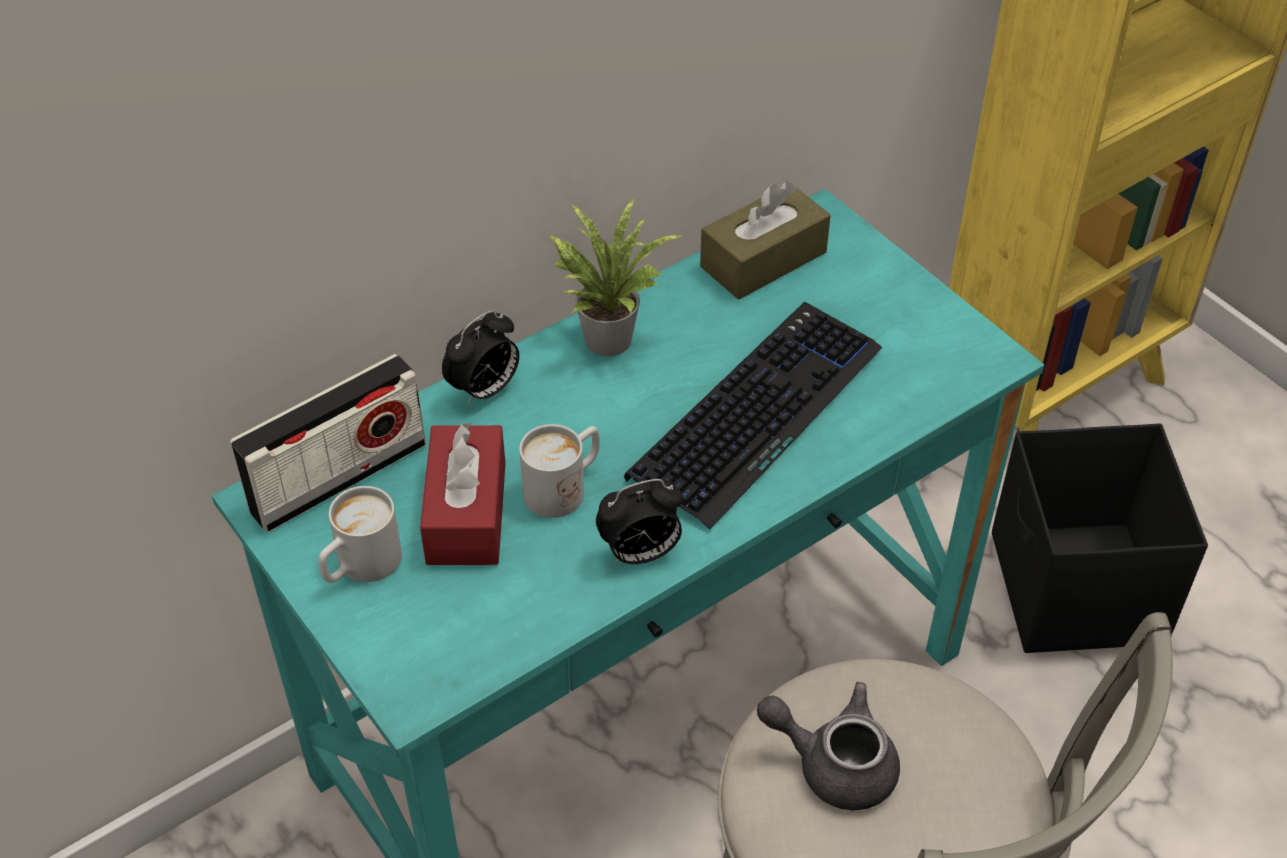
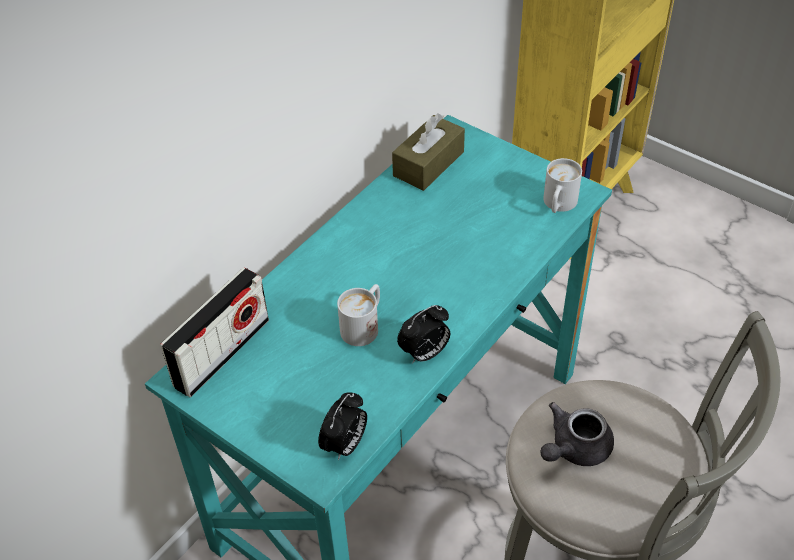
camera: 15 degrees left, 0 degrees up
white mug [319,486,402,583] -> white mug moved to [543,158,582,213]
red tissue box [420,422,506,565] -> none
alarm clock [442,310,519,405] -> alarm clock moved to [318,392,367,460]
potted plant [548,198,685,357] -> none
keyboard [624,302,883,530] -> none
grey teapot [757,682,900,811] -> grey teapot turned 45 degrees counterclockwise [540,402,614,466]
black storage box [992,423,1208,653] -> none

